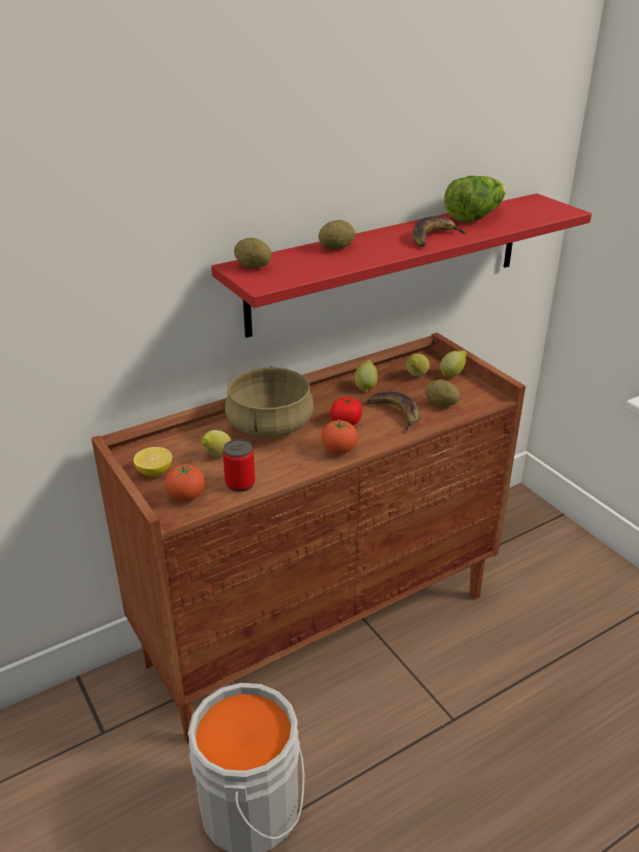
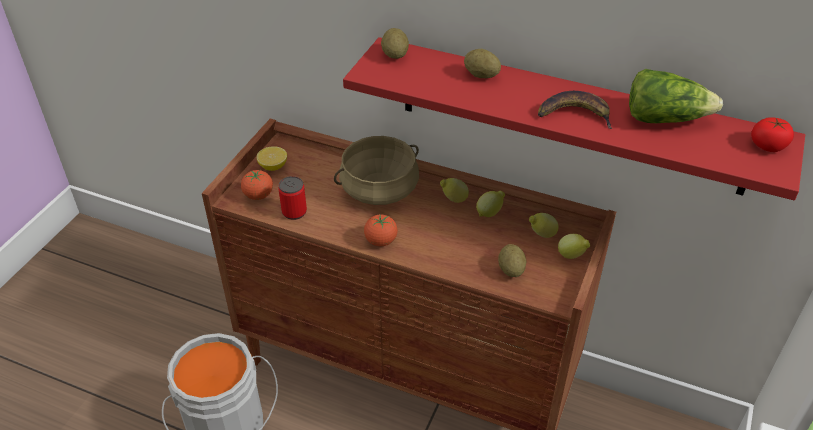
camera: 55 degrees right, 10 degrees up
lemon [201,430,231,456] -> lemon moved to [440,178,469,203]
tomato [330,397,362,425] -> tomato moved to [751,117,794,152]
banana [367,392,420,433] -> none

